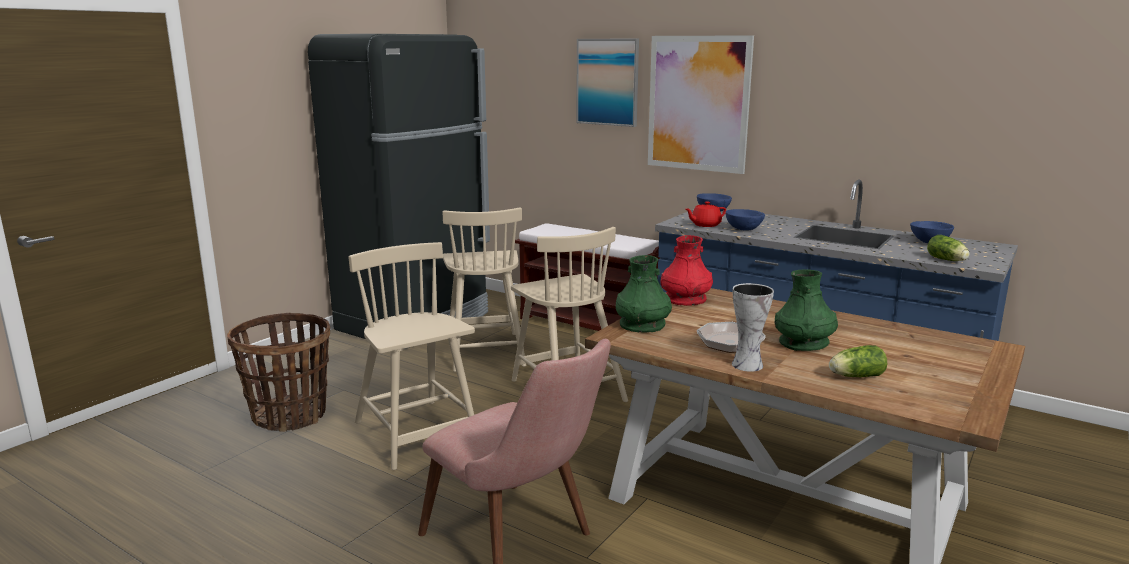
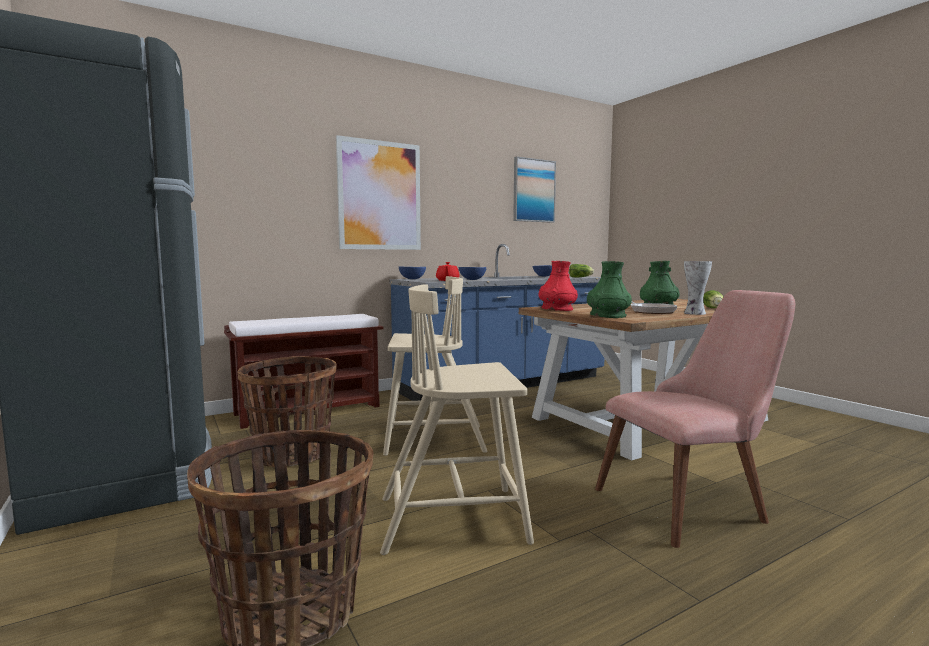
camera: 65 degrees left, 10 degrees down
beige chair [443,208,526,372] -> basket [238,356,337,467]
picture [576,39,639,127] -> picture moved to [513,157,556,223]

